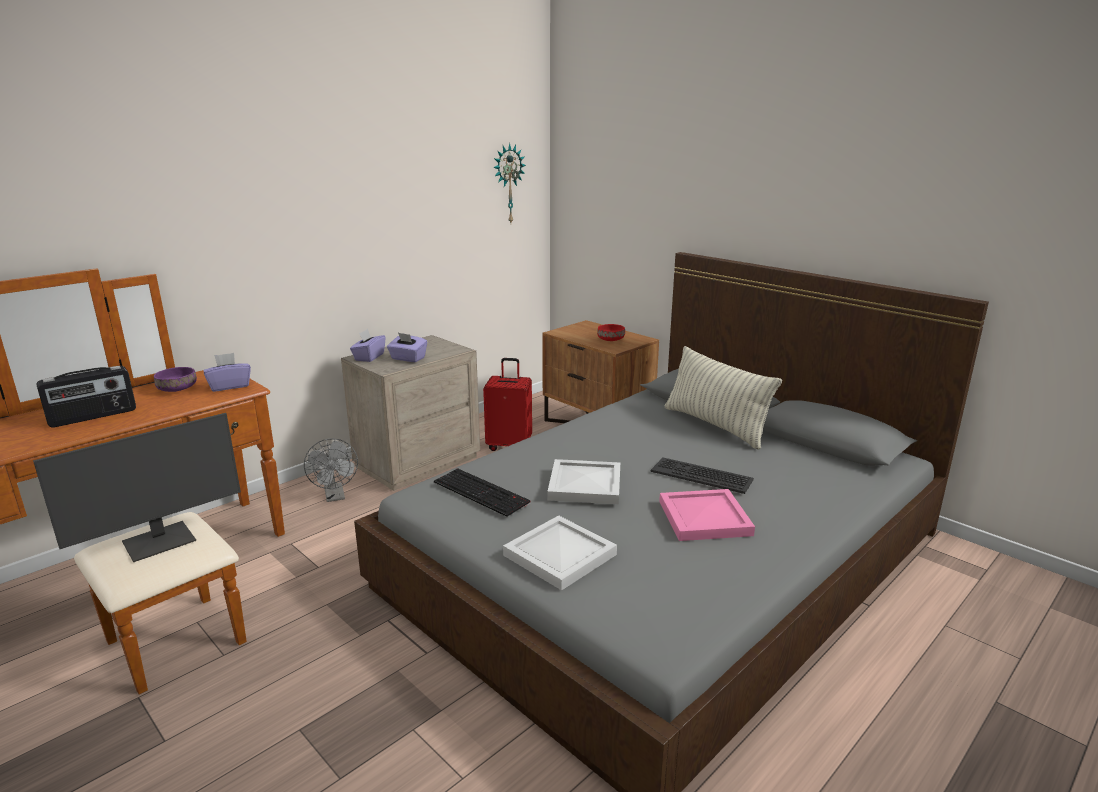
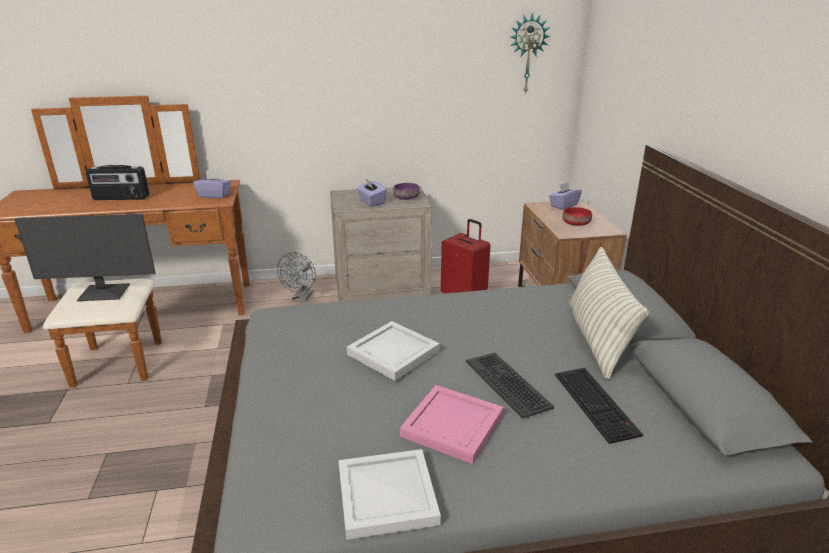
camera: 35 degrees right, 5 degrees up
purple bowl [154,367,197,392] -> purple bowl moved to [393,183,420,200]
purple tissue box [350,329,386,362] -> purple tissue box moved to [549,182,582,210]
keyboard [434,468,531,517] -> keyboard moved to [555,368,643,444]
white tray [503,515,617,590] -> white tray moved to [339,449,441,540]

